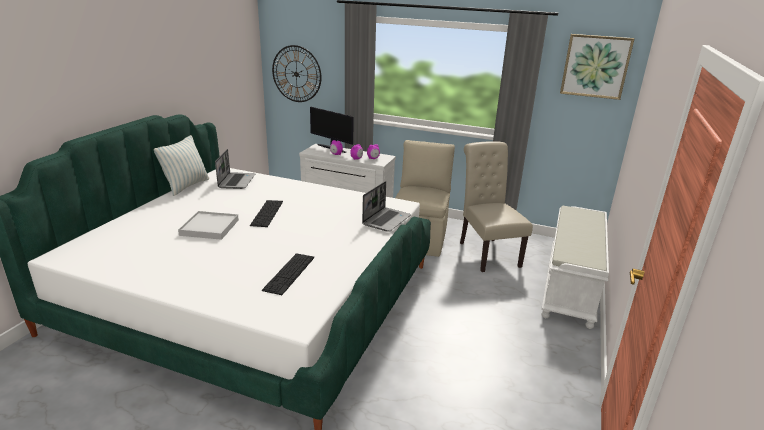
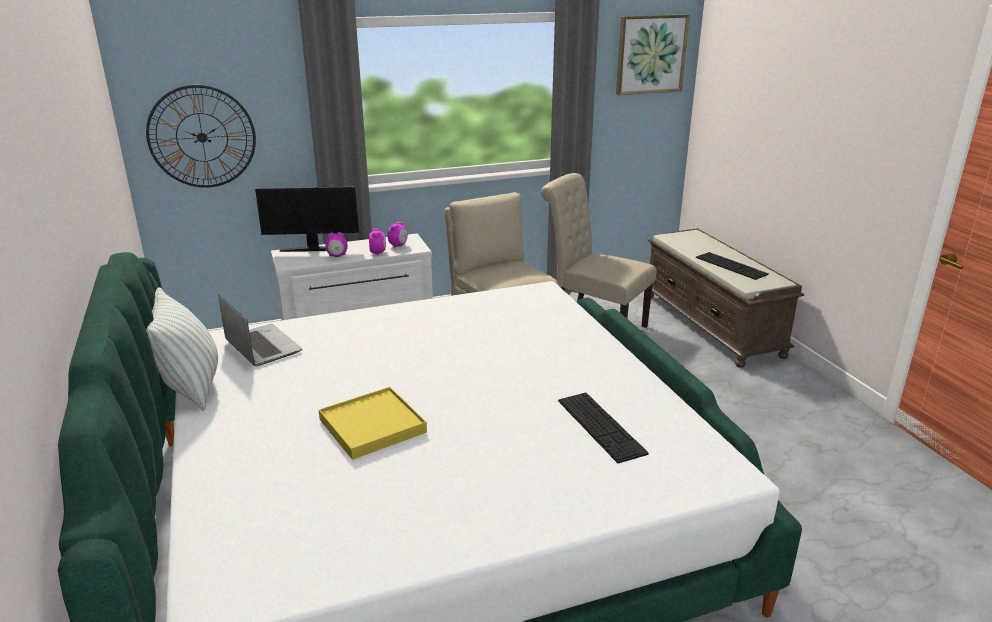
camera: 40 degrees left, 0 degrees up
white tray [178,211,239,240] -> yellow tray [319,387,427,460]
keyboard [250,200,283,227] -> keyboard moved to [696,252,769,280]
laptop [362,181,411,231] -> none
white bench [541,206,609,329] -> brown bench [648,228,805,368]

